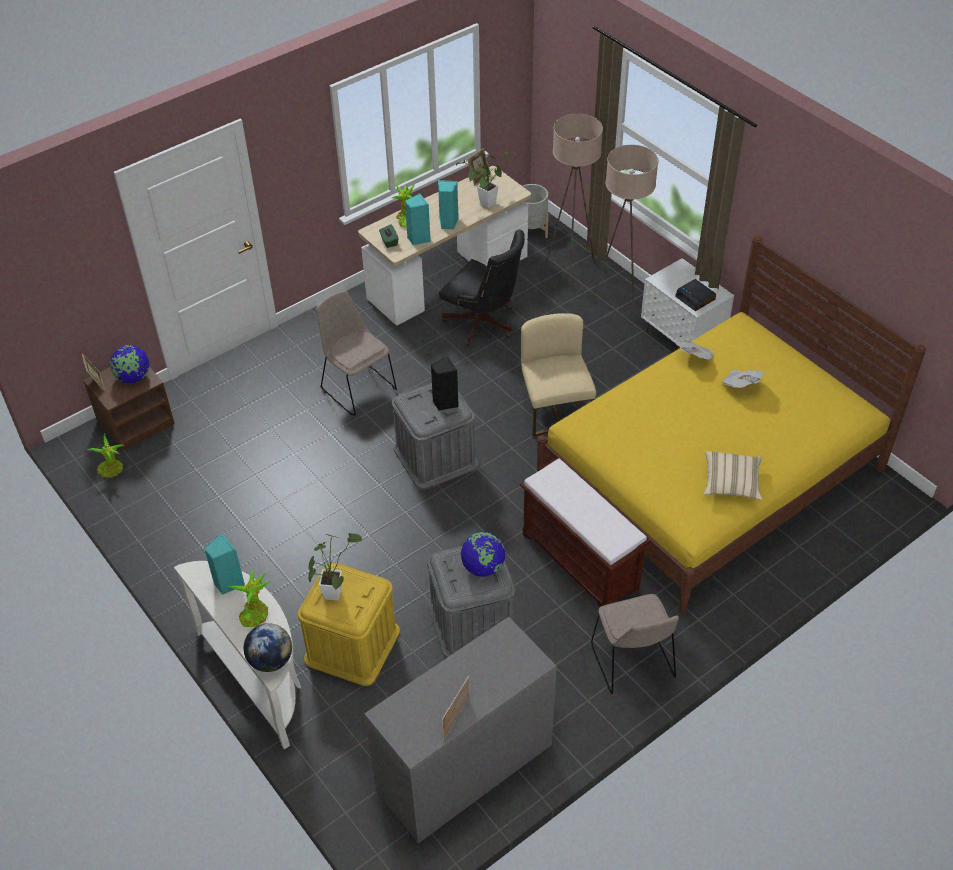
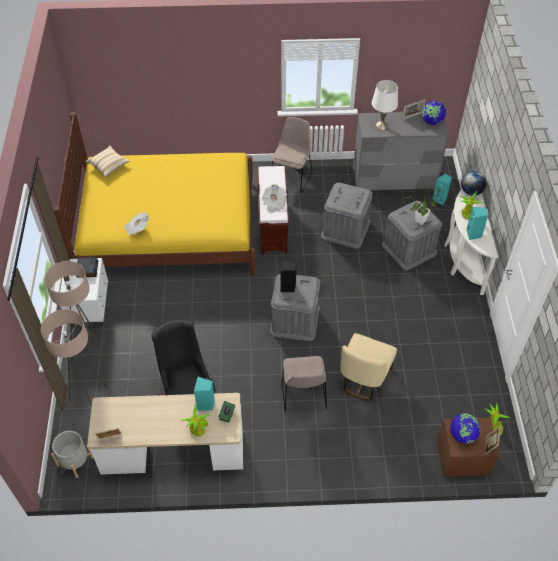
camera: 145 degrees left, 5 degrees up
yellow storage box [298,563,400,686] -> grey storage box [382,201,442,270]
turquoise speaker [438,180,459,229] -> turquoise speaker moved to [432,174,452,205]
potted plant [456,152,510,208] -> none
globe [461,532,505,577] -> globe moved to [422,101,446,125]
beige chair [521,313,596,437] -> beige chair moved to [340,333,397,401]
beige pillow [704,451,763,500] -> beige pillow moved to [85,146,130,177]
newspaper [721,370,765,388] -> newspaper moved to [262,184,287,213]
none -> white table lamp [372,80,398,130]

